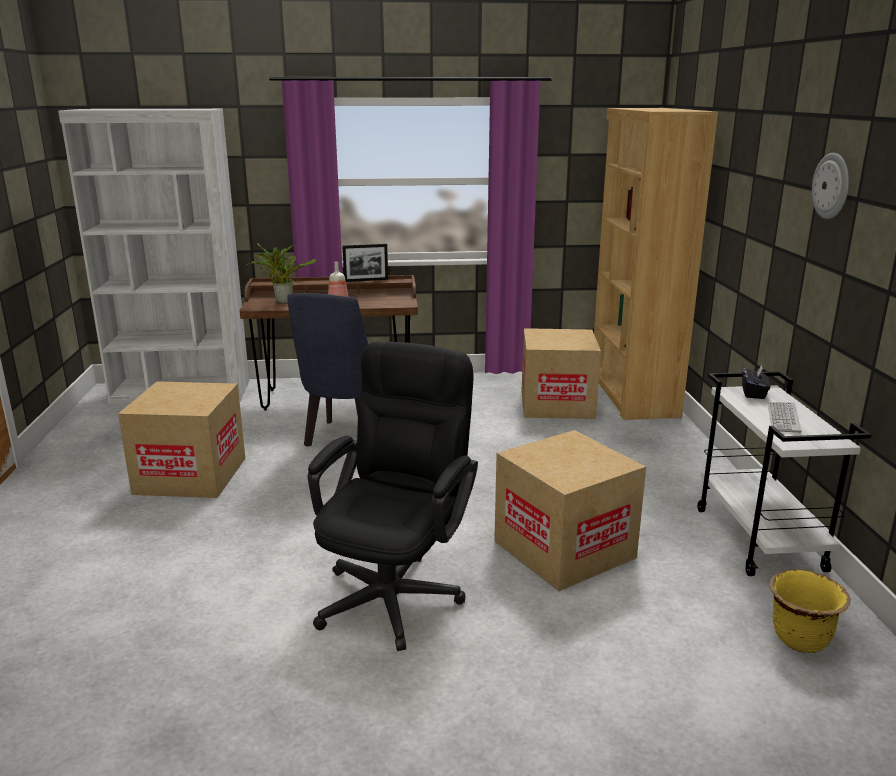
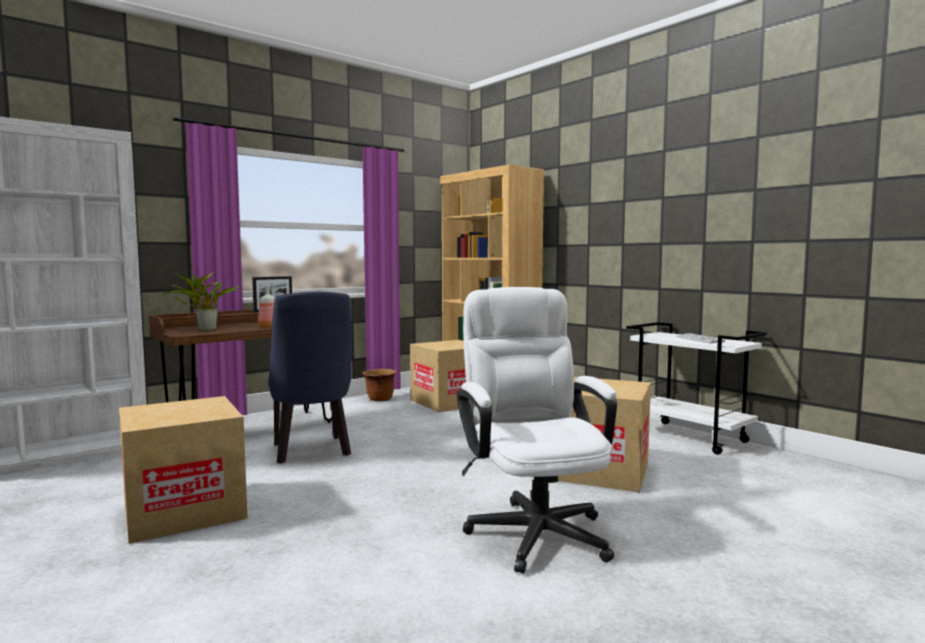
camera: 35 degrees left, 15 degrees down
black office chair [307,341,478,651] -> white office chair [457,287,617,574]
black tissue box [742,365,771,399] -> none
yellow planter [769,569,850,653] -> none
wall clock [812,153,849,219] -> none
none -> brown planter [362,369,397,402]

